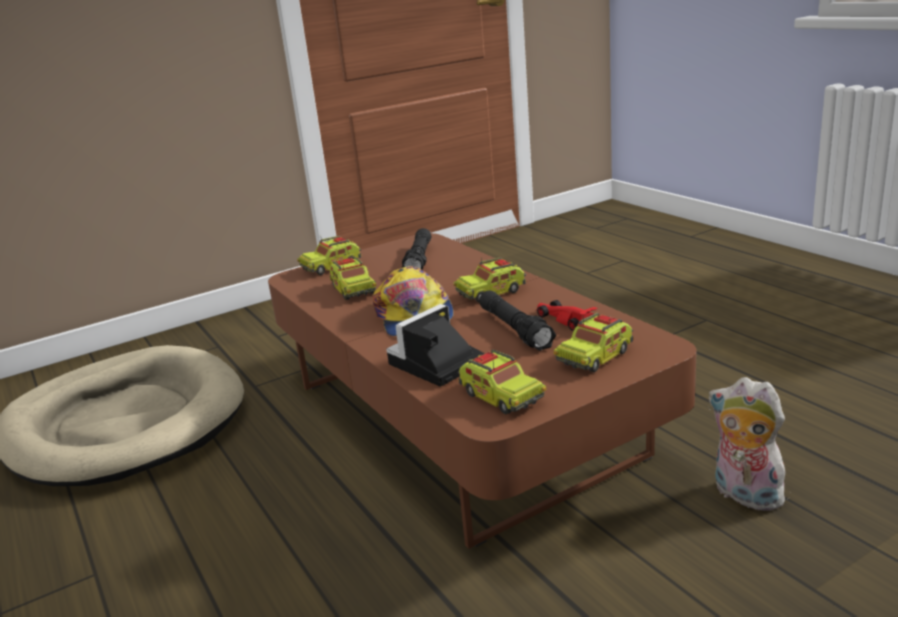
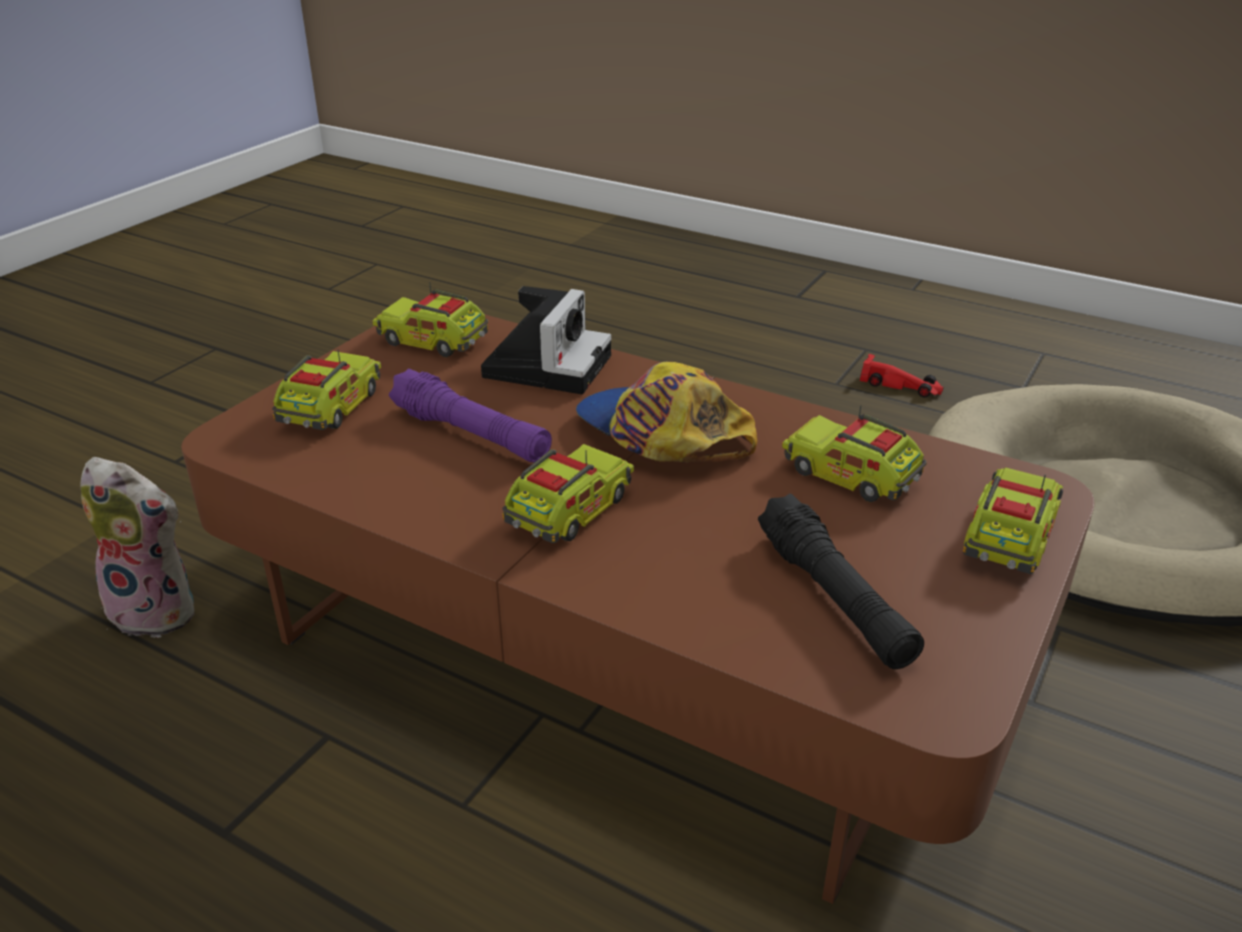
camera: 150 degrees right, 10 degrees up
black flashlight [479,290,556,351] -> purple flashlight [389,369,552,462]
red toy car [535,300,598,331] -> red toy car moved to [860,354,944,397]

